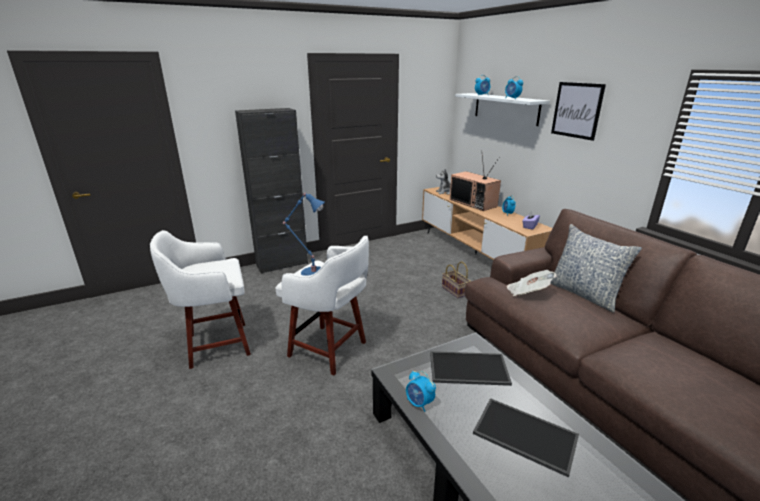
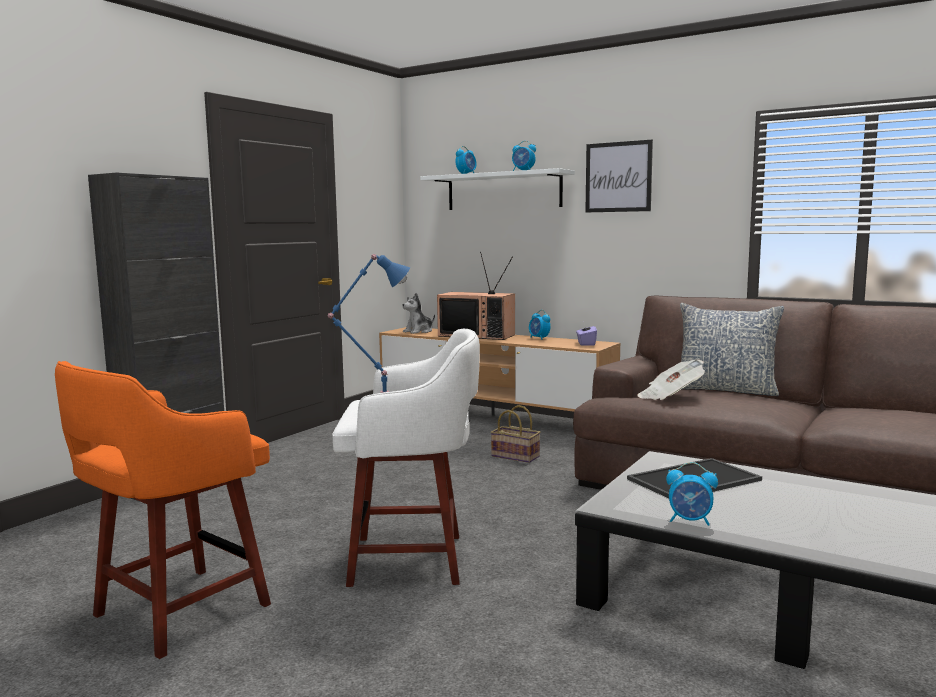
camera: 30 degrees left, 15 degrees down
white stool [150,230,251,369] -> orange stool [55,361,271,659]
tray [473,398,579,478] -> none

